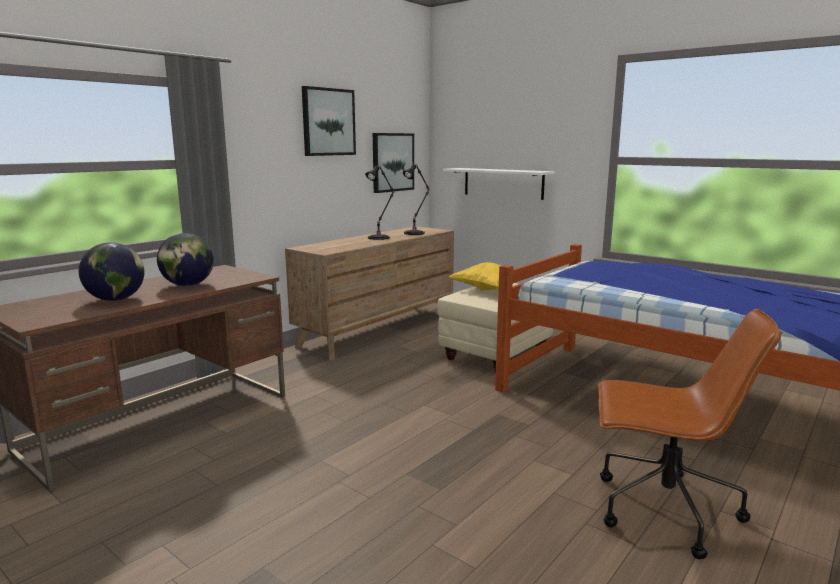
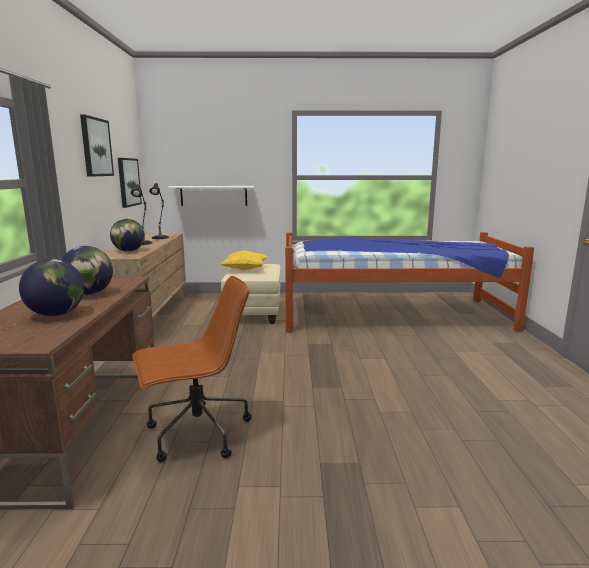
camera: 40 degrees left, 0 degrees up
brown office chair [598,309,781,559] -> brown office chair moved to [133,276,252,462]
none -> globe [110,219,145,252]

